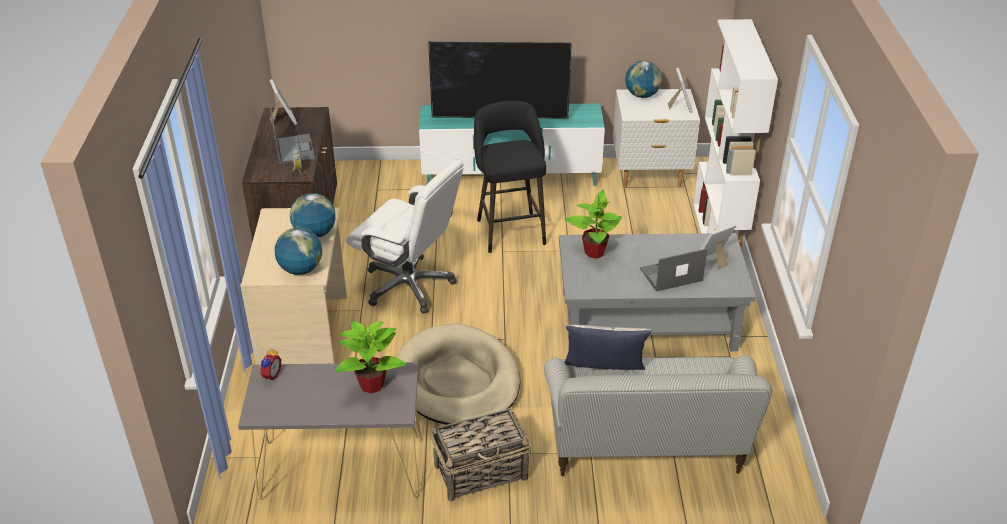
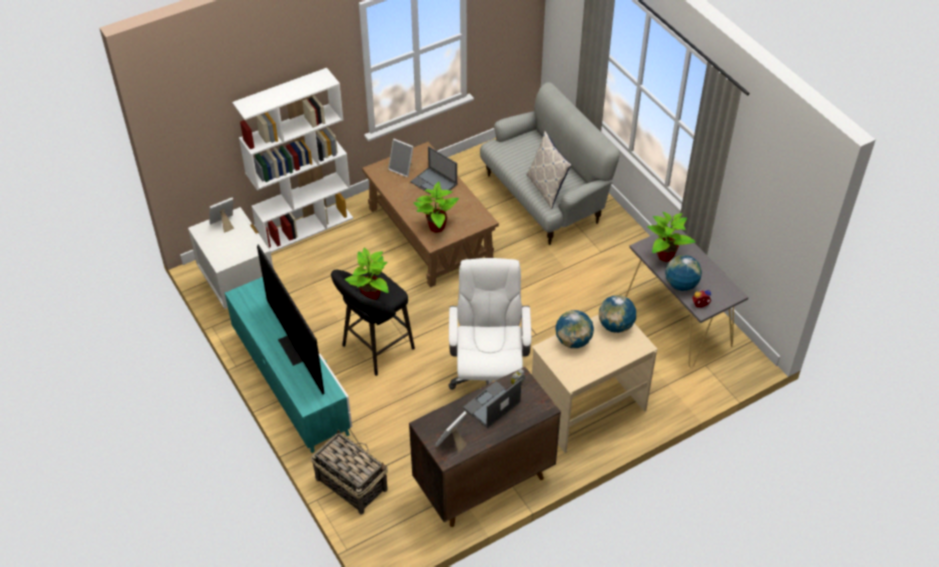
camera: 120 degrees left, 10 degrees up
beige dog bed [396,323,520,425] -> none
basket [431,408,531,502] -> basket moved to [311,430,388,515]
grey coffee table [559,233,756,351] -> brown coffee table [362,142,499,287]
globe [625,61,662,98] -> globe moved to [665,255,702,291]
none -> potted plant [345,248,389,300]

